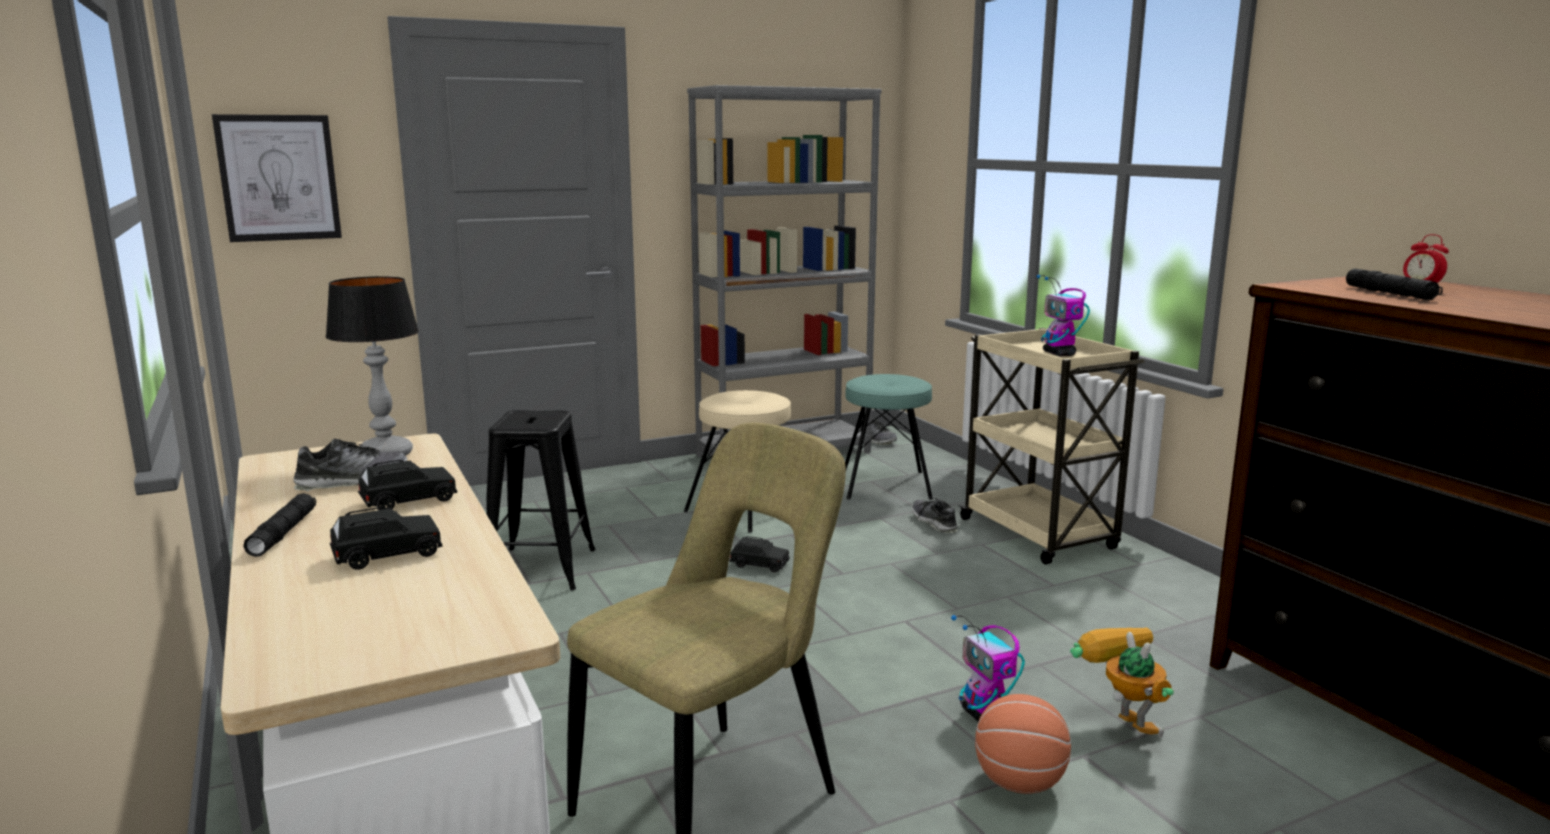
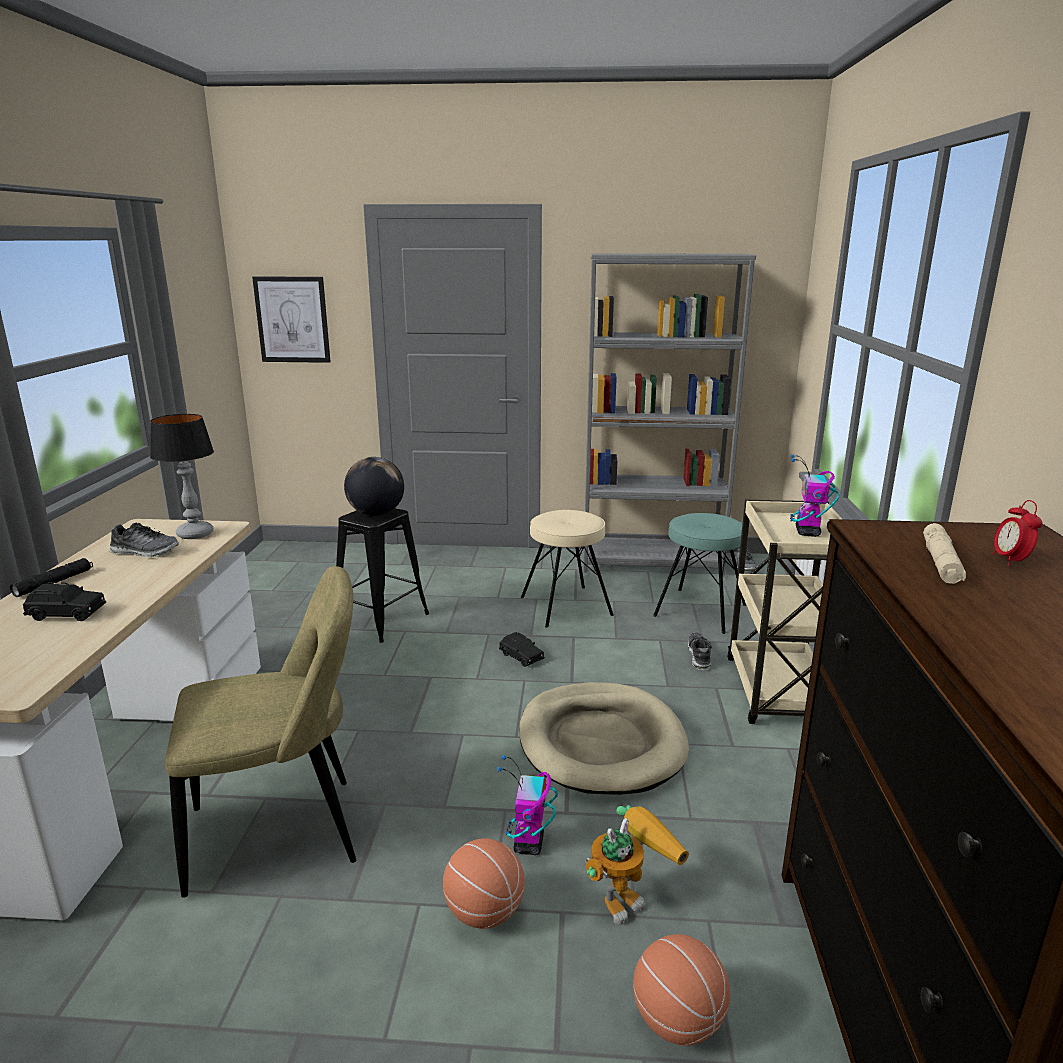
camera: 30 degrees right, 5 degrees up
black toy car [358,460,457,509] -> none
toy robot [1070,627,1174,737] -> toy robot turned 45 degrees clockwise [585,805,689,925]
black flashlight [1346,269,1443,300] -> beige flashlight [923,523,966,584]
none -> globe [344,457,404,516]
none -> beige dog bed [519,682,689,795]
none -> basketball [633,934,730,1046]

